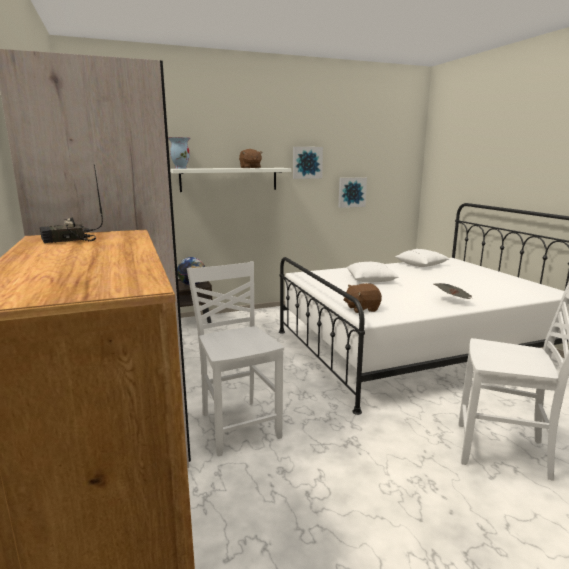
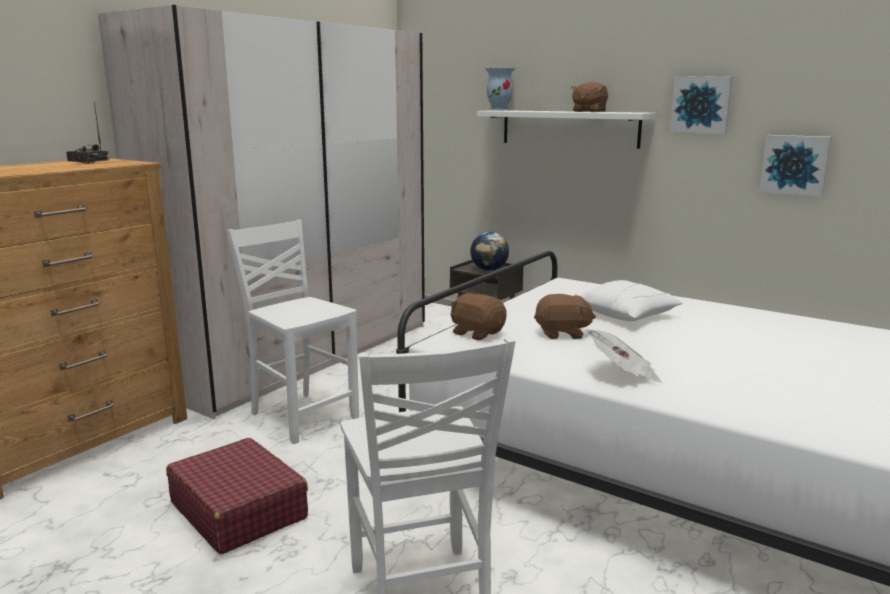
camera: 55 degrees right, 0 degrees up
white chair [187,261,284,456] -> white chair turned 75 degrees counterclockwise [226,219,359,444]
white pillow [395,249,449,267] -> none
none -> red suitcase [166,438,308,554]
none -> brown plush toy [534,294,596,339]

